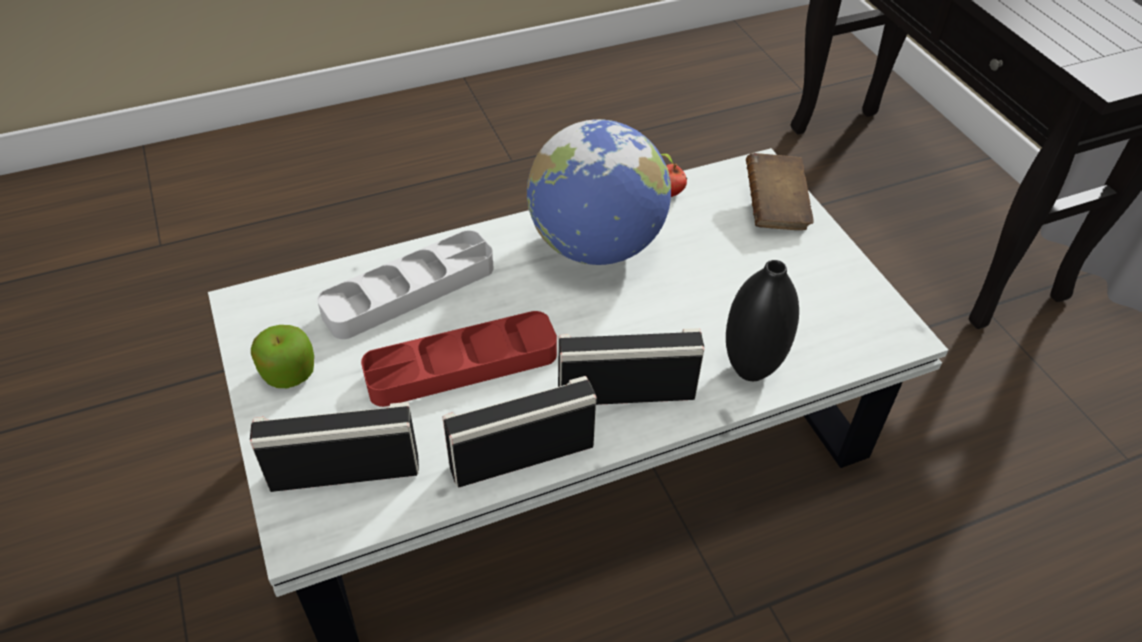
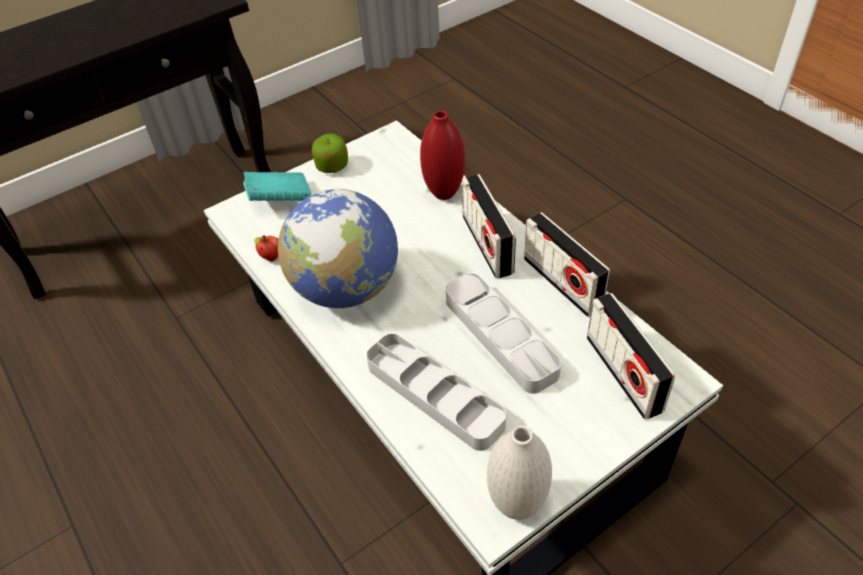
camera: 100 degrees left, 0 degrees up
apple [251,325,314,388] -> apple moved to [312,133,348,173]
red tray [361,311,557,407] -> grey tray [446,273,561,394]
black vase [726,260,799,381] -> red vase [420,111,465,200]
brown book [746,153,814,230] -> turquoise book [243,172,311,201]
none -> white vase [487,426,552,520]

